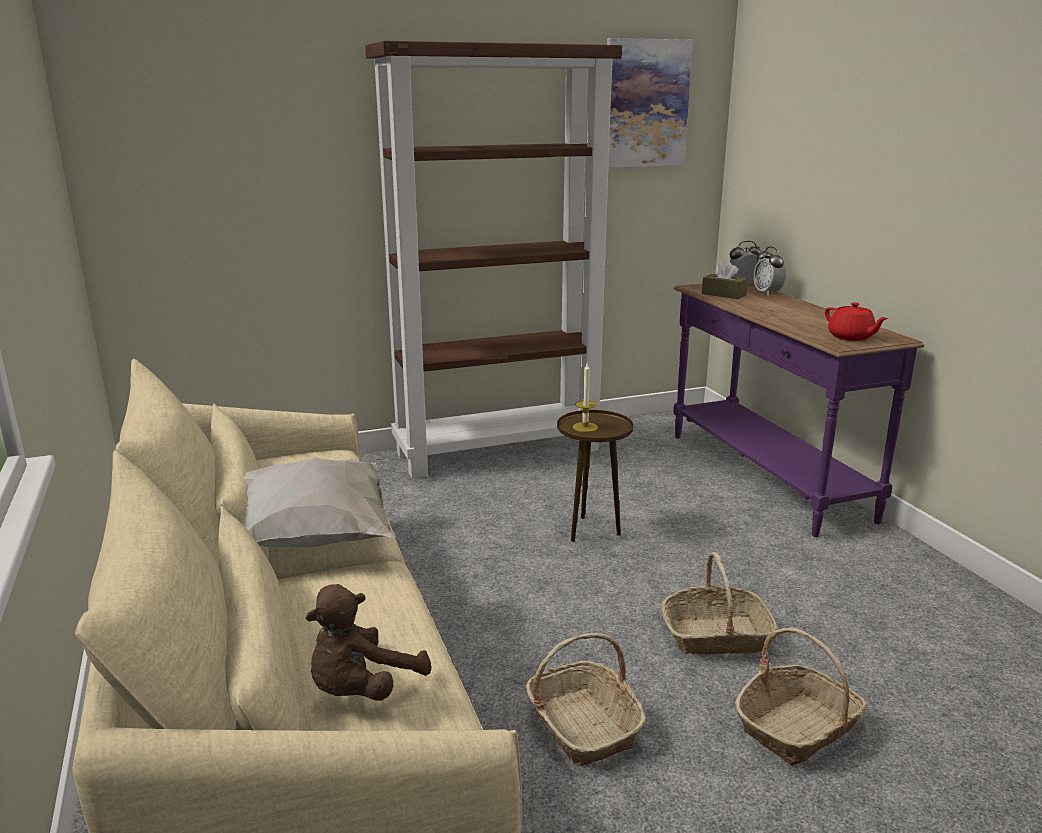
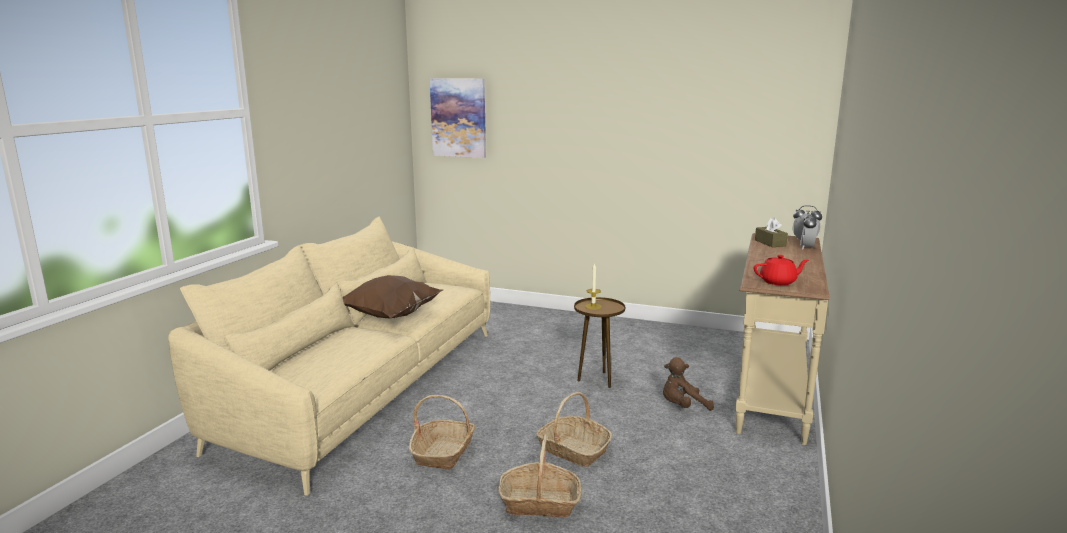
camera: 40 degrees right, 5 degrees down
white pillow [241,458,396,547] -> brown pillow [343,275,443,318]
brown plush toy [306,584,431,701] -> brown plush toy moved to [663,357,714,411]
brown bookcase [365,41,622,479] -> none
picture [607,38,693,168] -> picture moved to [430,78,486,158]
purple console table [673,283,924,537] -> beige console table [735,233,829,445]
red teapot [825,302,888,341] -> red teapot turned 105 degrees counterclockwise [754,255,809,285]

